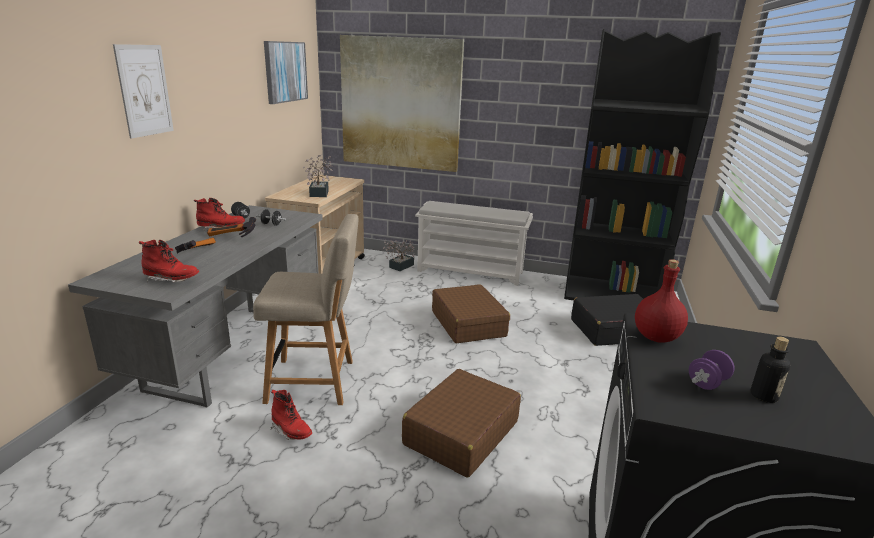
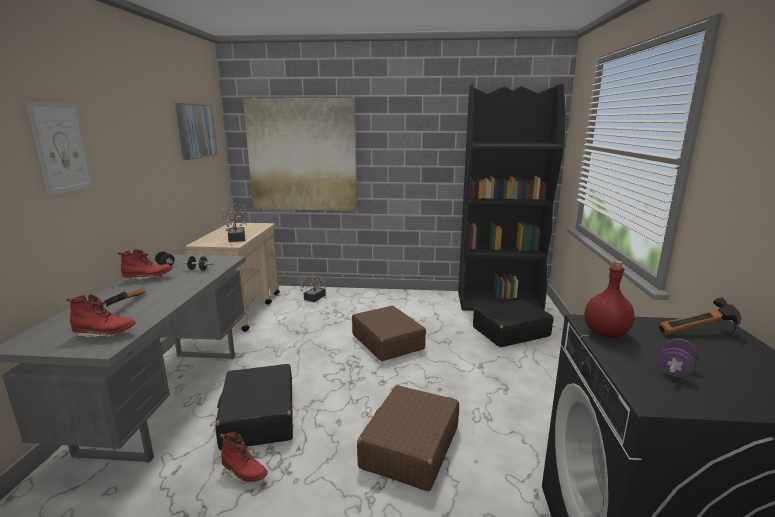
camera: 10 degrees left, 5 degrees down
hammer [207,217,256,238] -> hammer moved to [658,297,742,336]
beige chair [253,214,358,405] -> black suitcase [215,364,293,451]
white shoe rack [415,201,533,286] -> none
bottle [750,336,790,403] -> none

